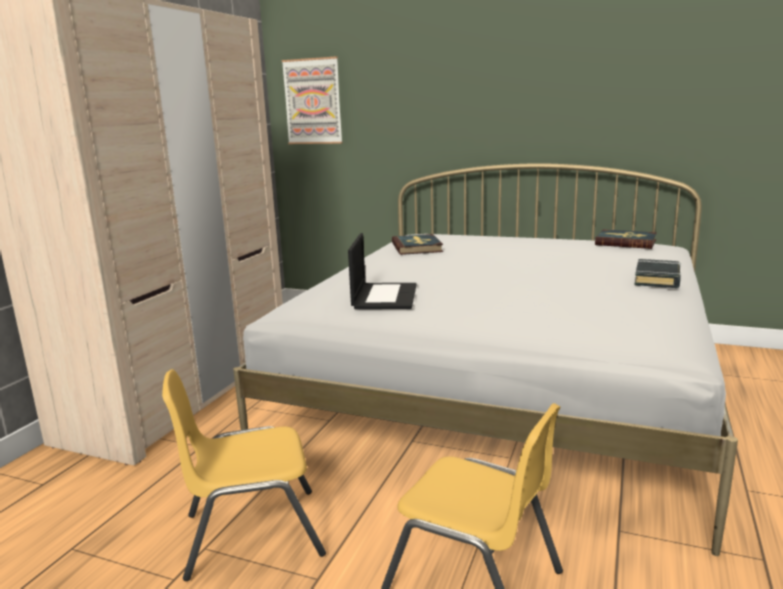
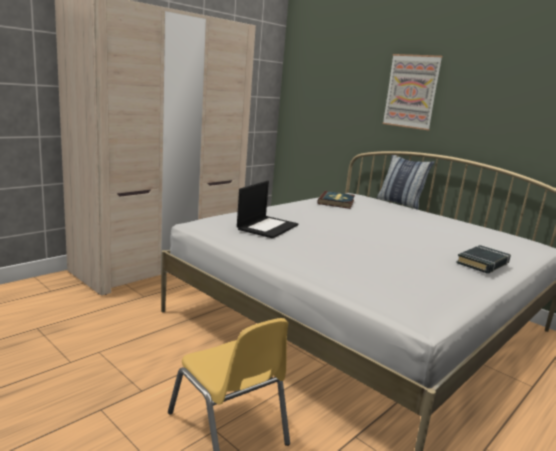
camera: 20 degrees right, 0 degrees up
yellow chair [162,369,326,581] -> none
picture [282,57,343,144] -> picture moved to [383,54,443,130]
book [595,229,657,249] -> none
none -> pillow [377,155,434,209]

